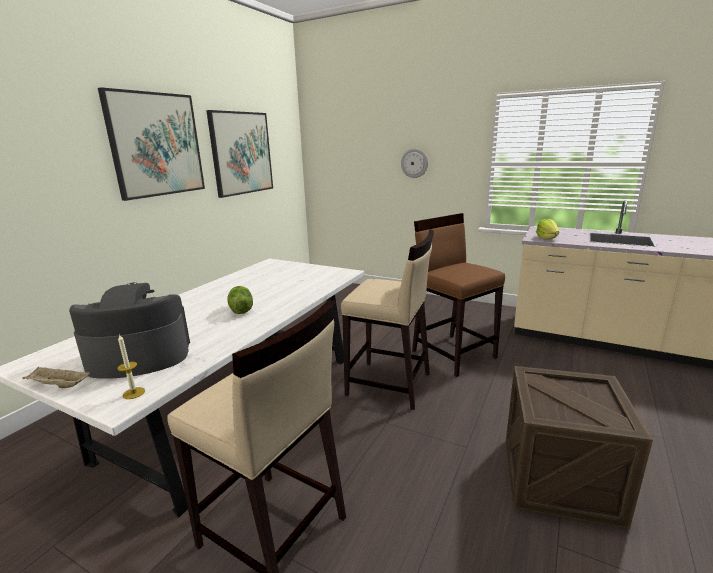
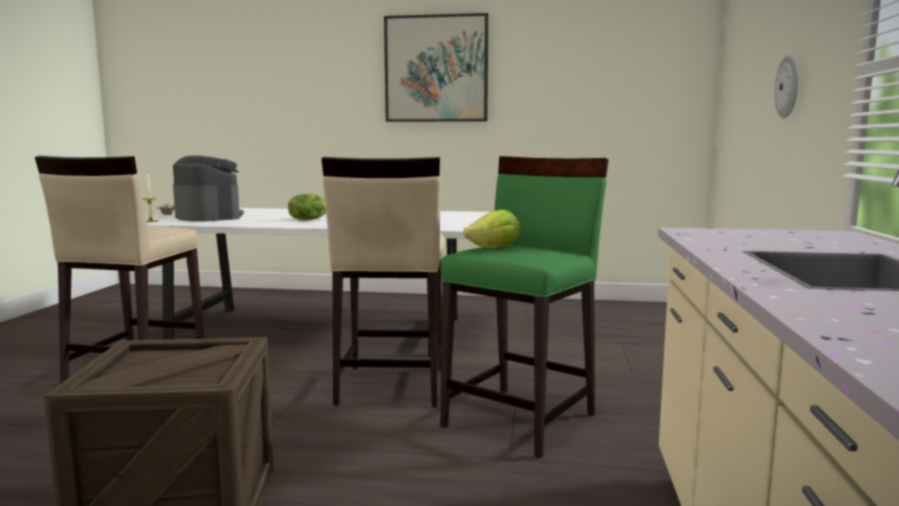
camera: 70 degrees right, 10 degrees down
picture [206,110,273,198] -> none
brown stool [412,213,505,377] -> green stool [440,156,609,458]
lettuce [536,219,559,239] -> lettuce moved to [463,210,520,248]

